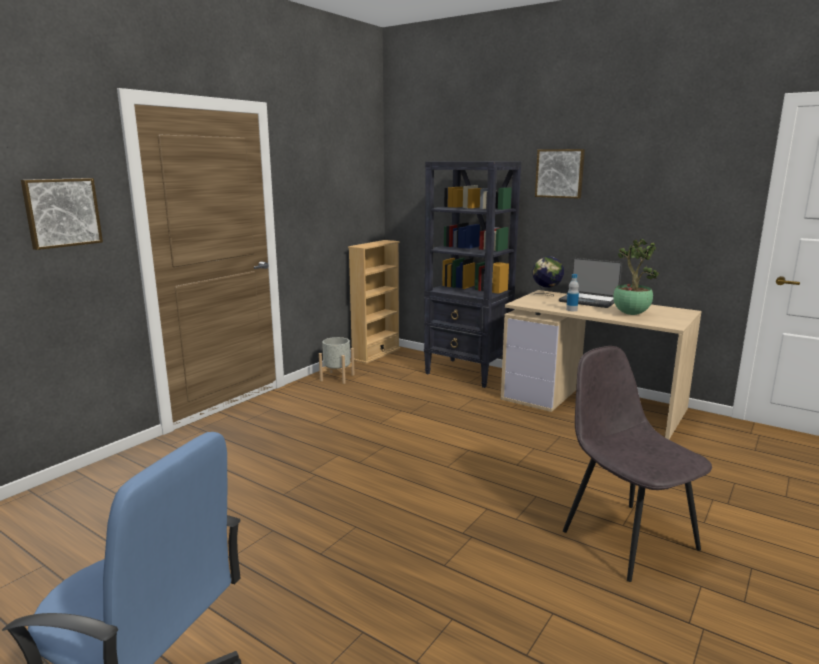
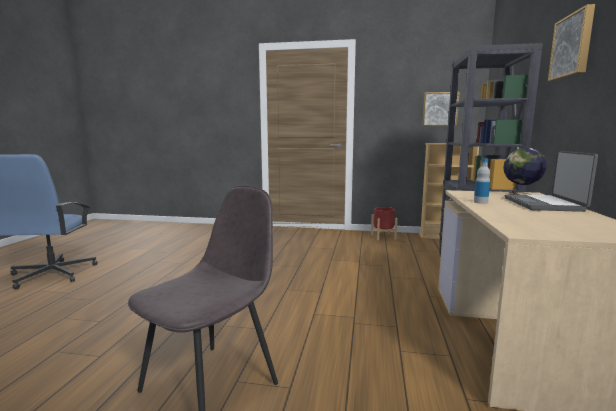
camera: 65 degrees right, 5 degrees down
picture [21,178,103,250] -> picture moved to [422,92,460,126]
grey planter [319,337,354,384] -> red planter [371,207,398,240]
potted plant [613,239,660,315] -> none

